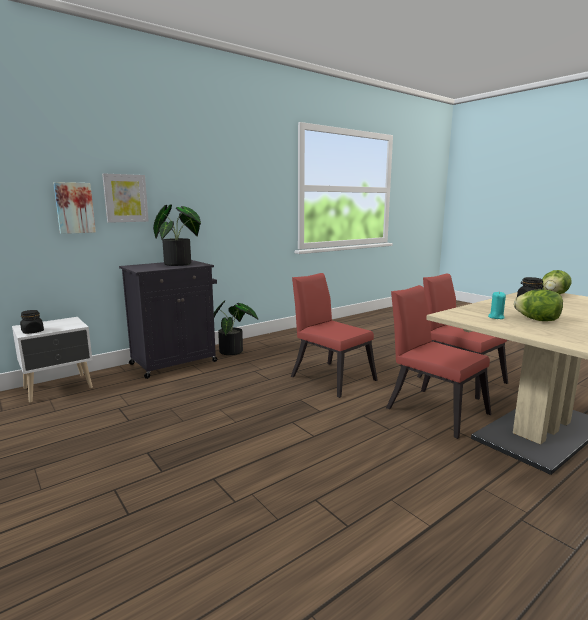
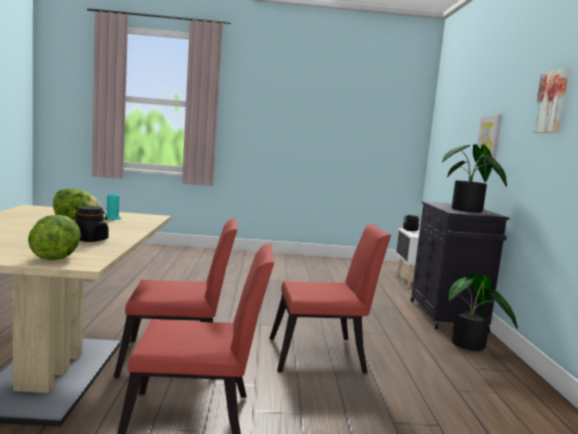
camera: 125 degrees right, 5 degrees down
picture [53,182,96,234] -> picture moved to [532,68,569,133]

